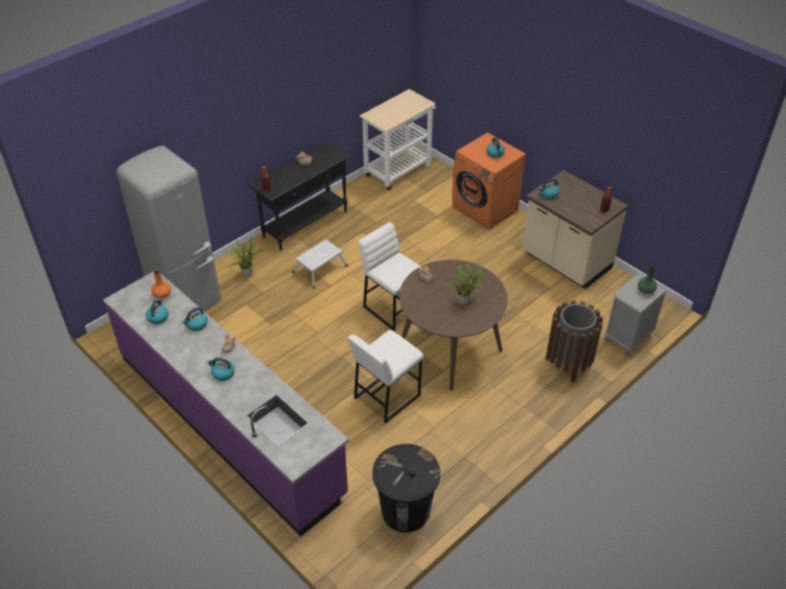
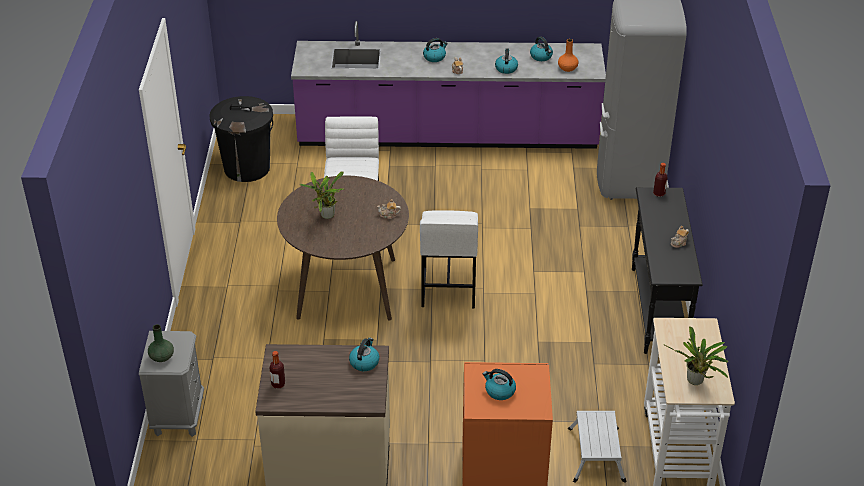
camera: 135 degrees right, 5 degrees down
potted plant [230,238,262,277] -> potted plant moved to [665,326,728,385]
white step ladder [292,239,349,289] -> white step ladder moved to [567,411,626,483]
white chair [358,222,421,331] -> white chair turned 90 degrees clockwise [420,210,478,308]
brown trash can [545,301,603,382] -> none

